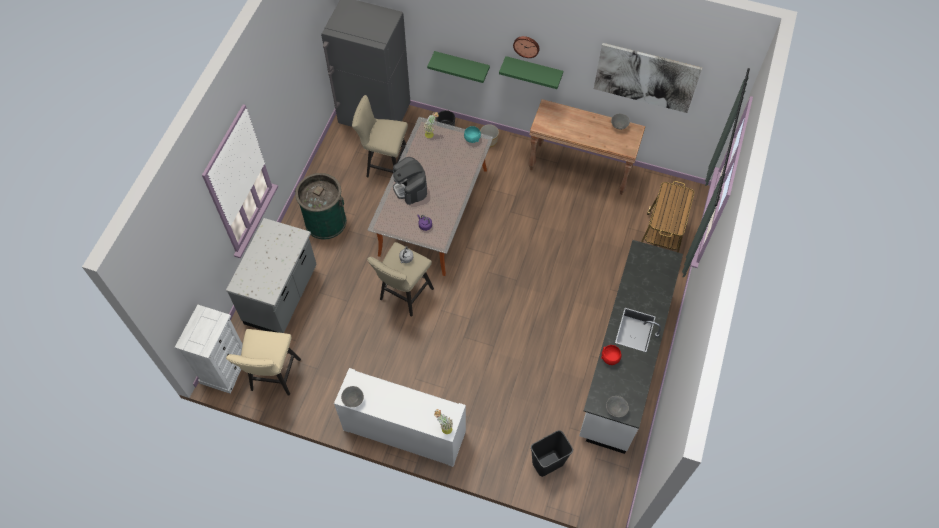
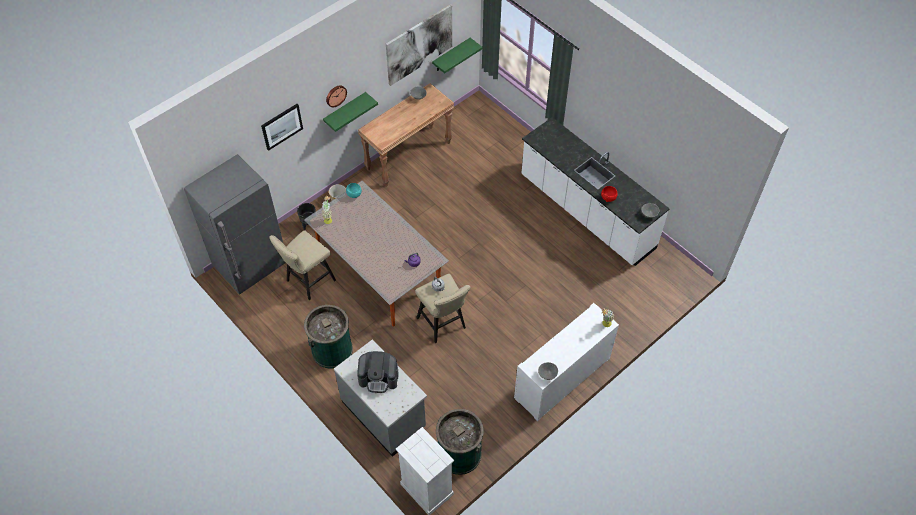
camera: 60 degrees left, 5 degrees down
beige stool [226,329,301,396] -> green trash can [436,409,484,475]
coffee machine [393,157,427,205] -> coffee machine moved to [357,351,399,393]
green shelf [427,51,490,83] -> green shelf moved to [432,38,483,73]
black trash can [531,430,573,477] -> none
cart [641,181,694,253] -> none
none -> picture [261,104,303,151]

